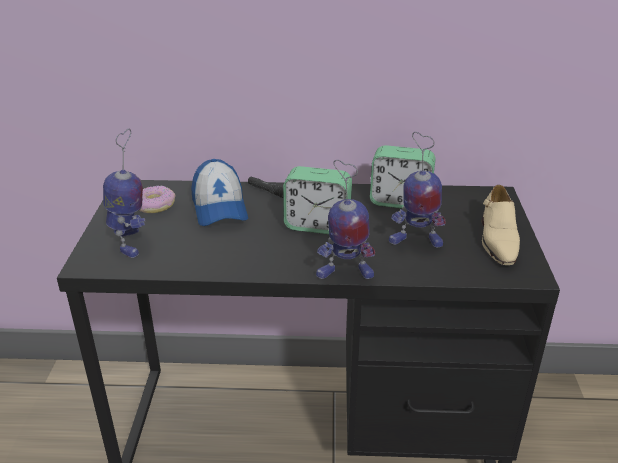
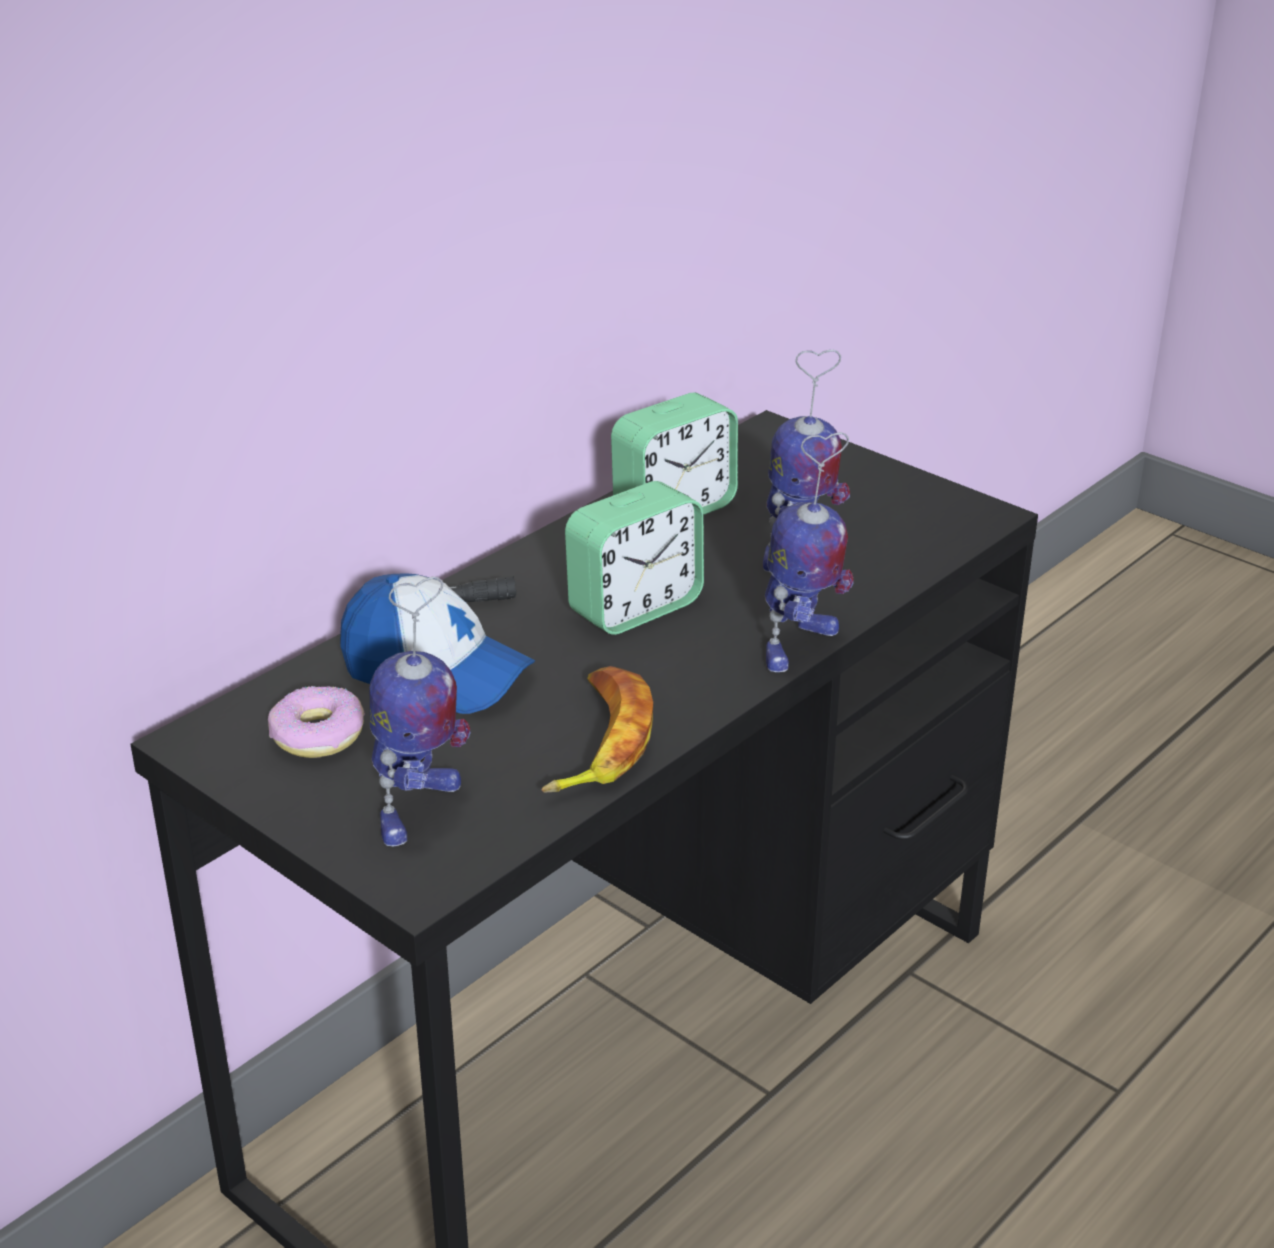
camera: 50 degrees left, 0 degrees up
toy robot [103,128,145,258] -> toy robot turned 90 degrees clockwise [369,576,471,847]
beige shoe [482,185,520,265] -> none
none -> banana [541,666,653,793]

